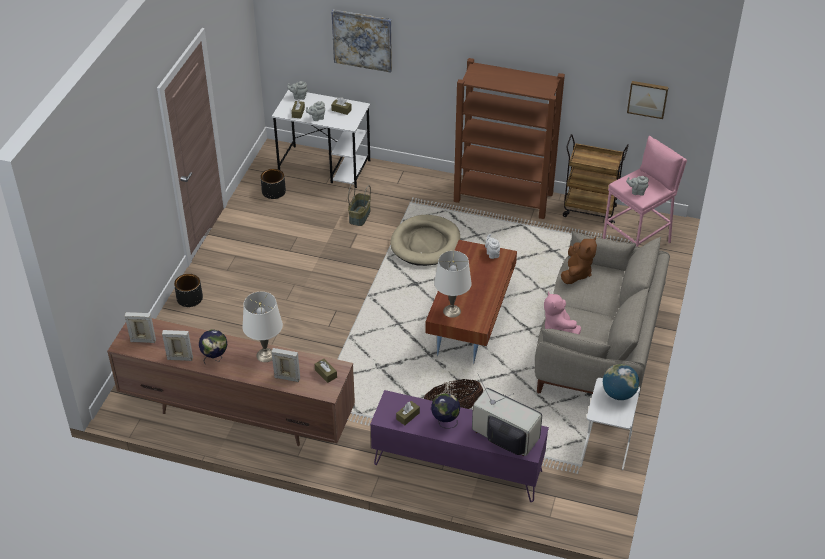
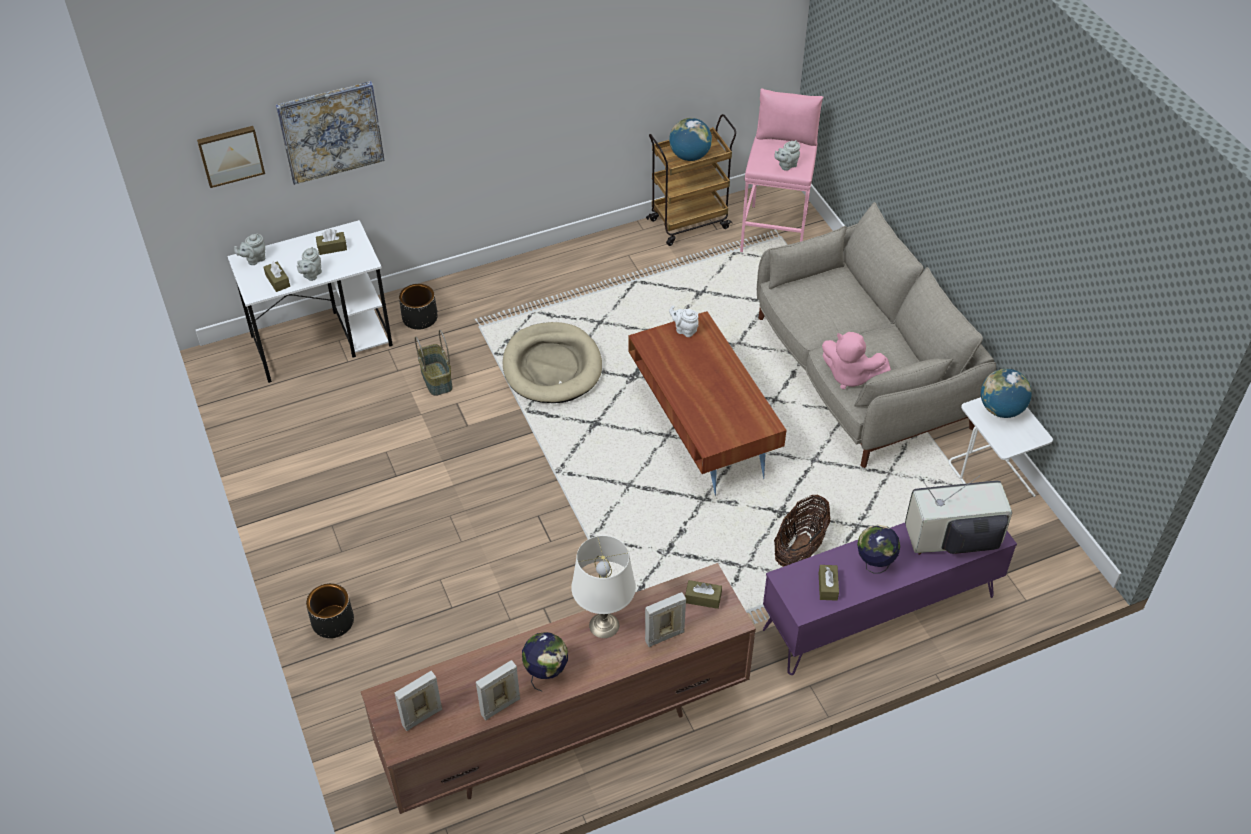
camera: 40 degrees left, 5 degrees up
black planter [261,169,286,199] -> black planter moved to [399,284,438,330]
white table lamp [434,251,472,318] -> none
brown bookcase [454,58,565,219] -> none
brown plush toy [561,236,597,284] -> none
picture [627,81,668,119] -> picture moved to [197,126,265,188]
none -> globe [669,118,712,161]

